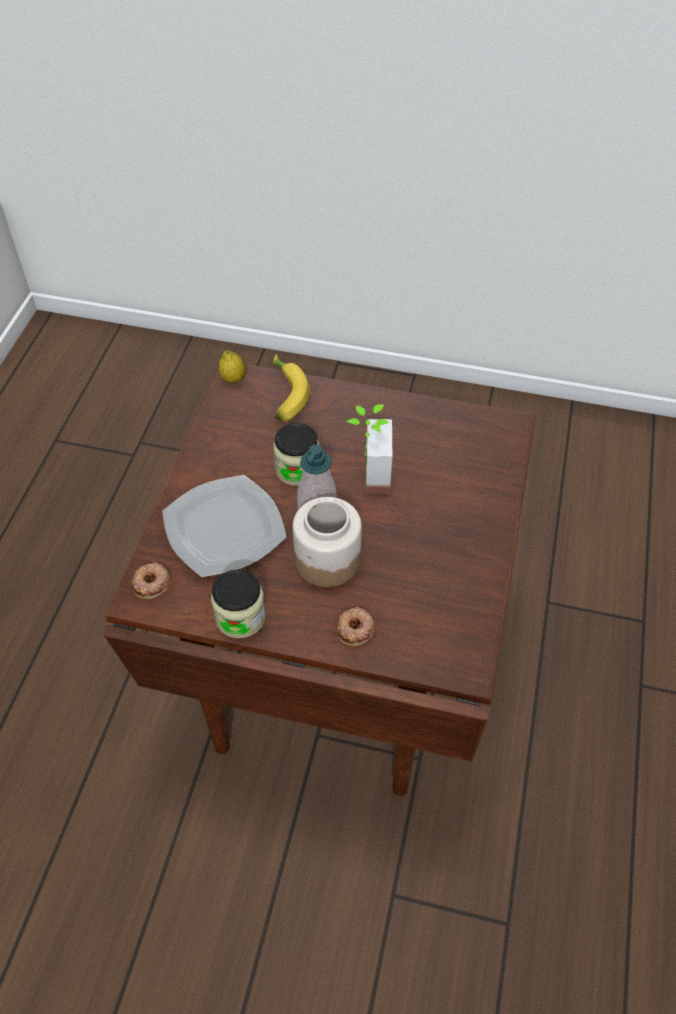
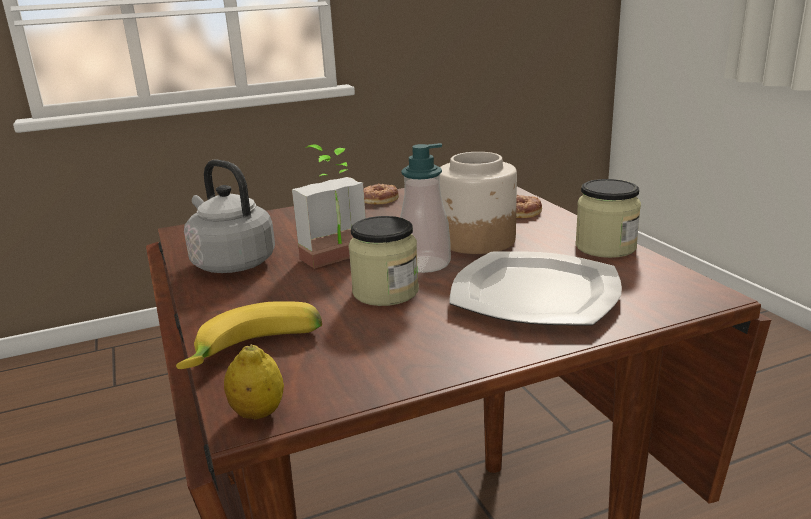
camera: 125 degrees left, 30 degrees down
donut [131,562,170,599] -> donut moved to [364,183,399,204]
none -> grey kettle [184,160,275,273]

